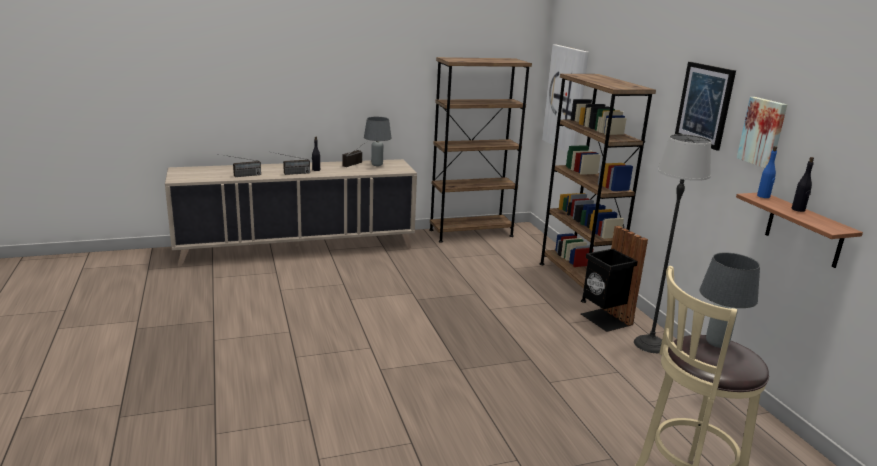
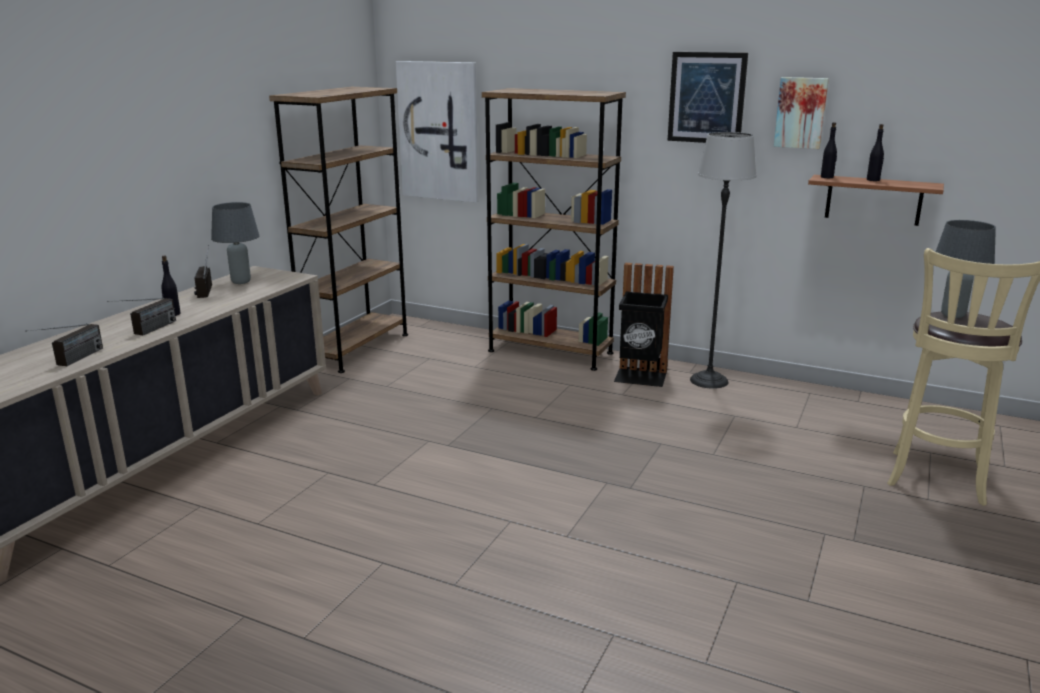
camera: 45 degrees left, 0 degrees up
blue bottle [757,146,777,198] -> black bottle [821,122,837,178]

